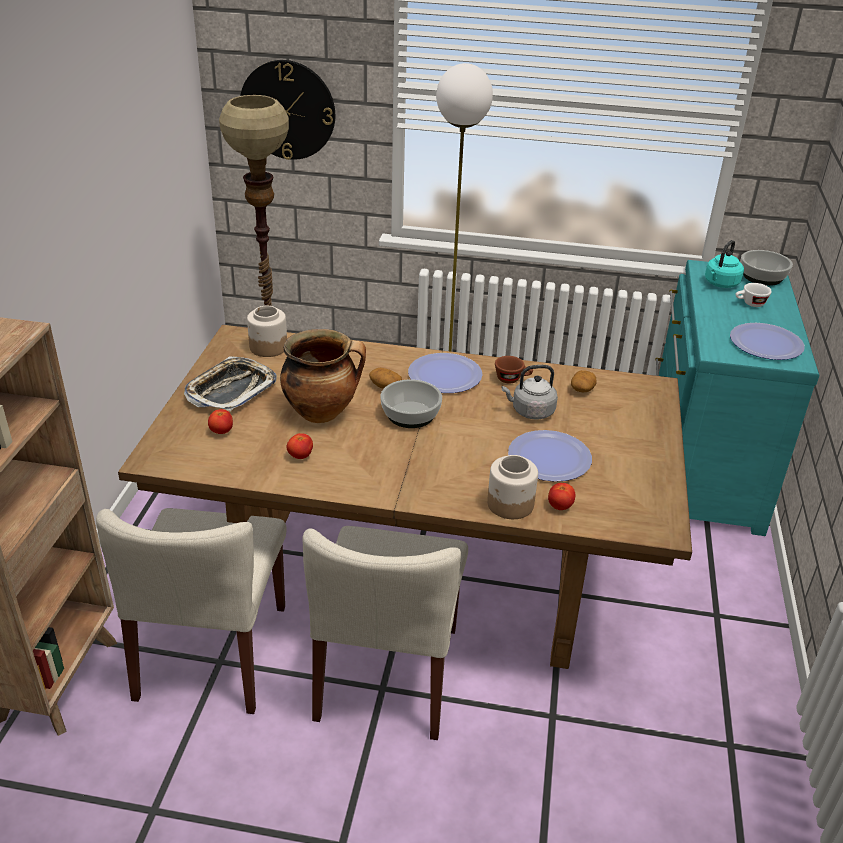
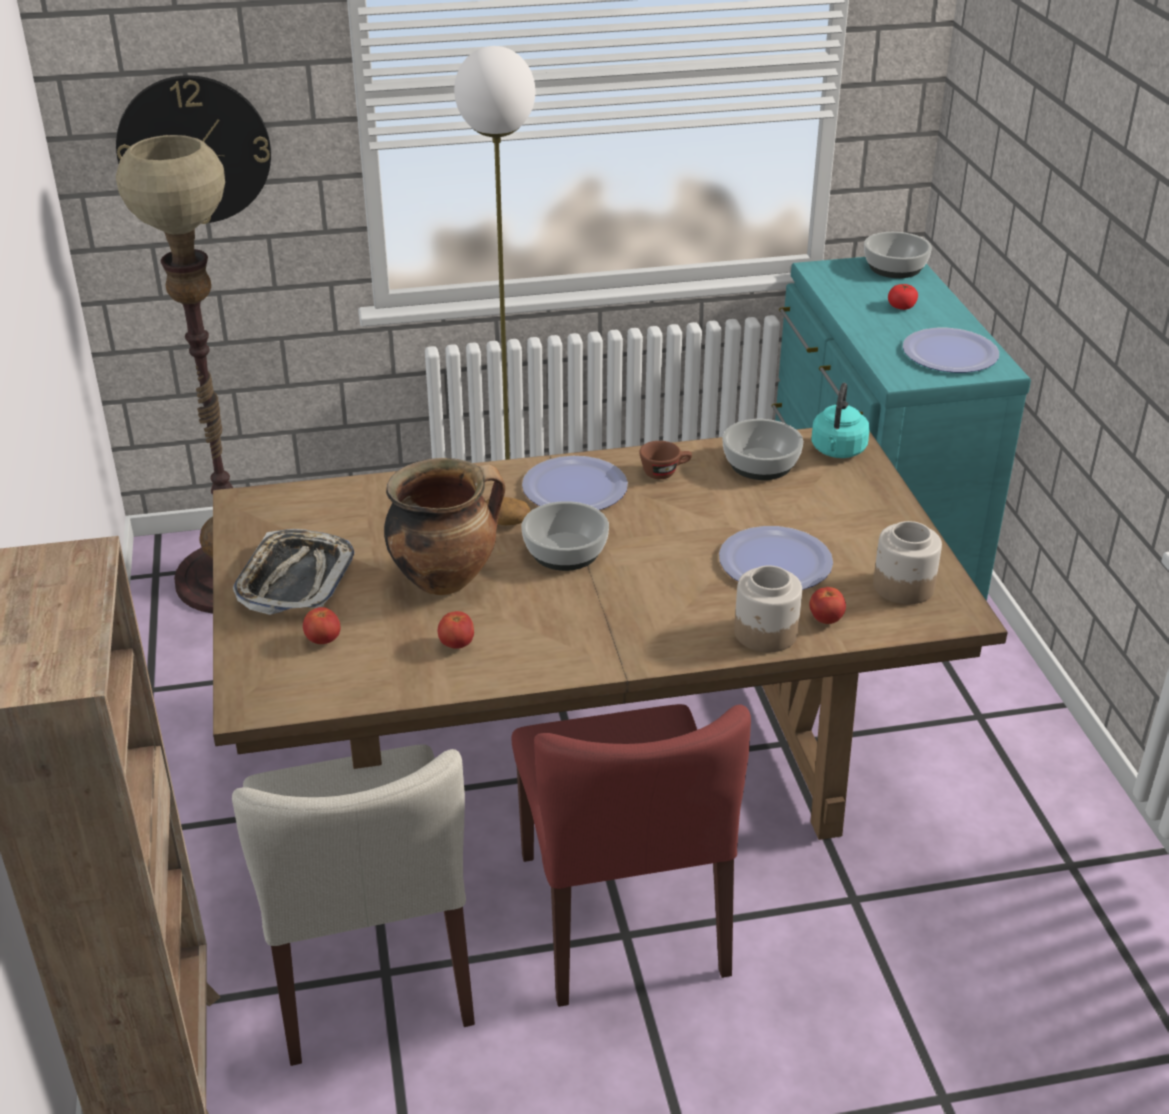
camera: 20 degrees left, 0 degrees up
jar [247,306,287,357] -> jar moved to [873,521,942,604]
beige chair [303,526,468,740] -> red chair [511,704,751,1007]
grey kettle [502,365,558,420] -> none
potato [571,370,596,392] -> bowl [722,419,803,480]
turquoise kettle [705,240,744,288] -> turquoise kettle moved to [812,383,870,458]
white cup [736,283,772,307] -> tomato [888,284,918,310]

